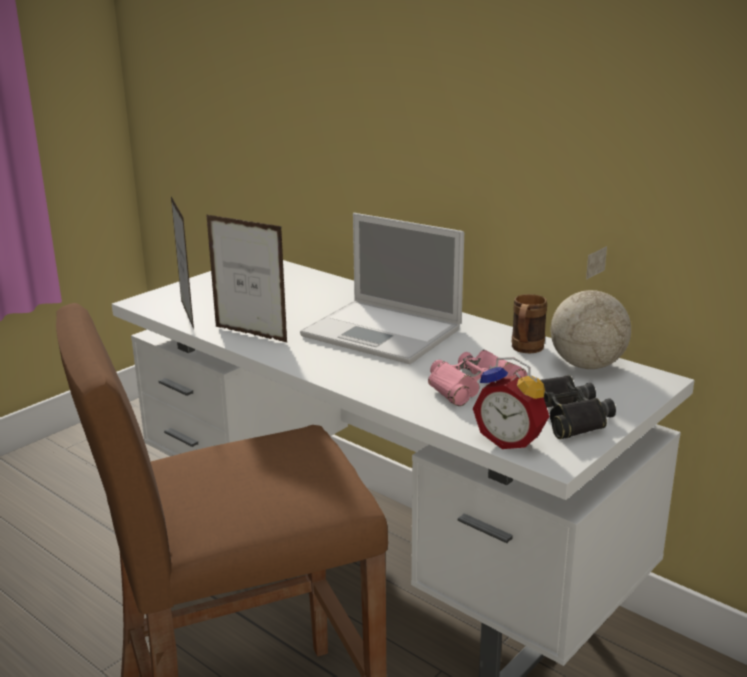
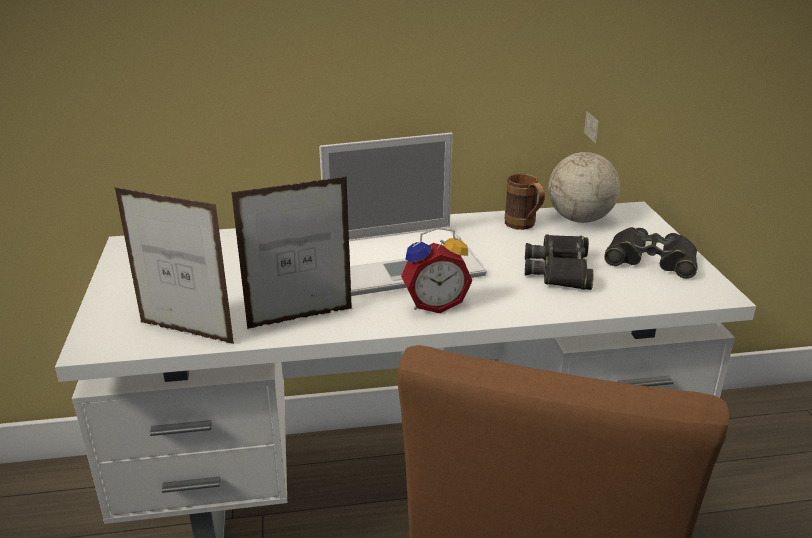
camera: 50 degrees left, 5 degrees up
pink binoculars [428,350,527,406] -> black binoculars [525,234,594,290]
alarm clock [473,357,550,450] -> alarm clock moved to [401,227,472,313]

